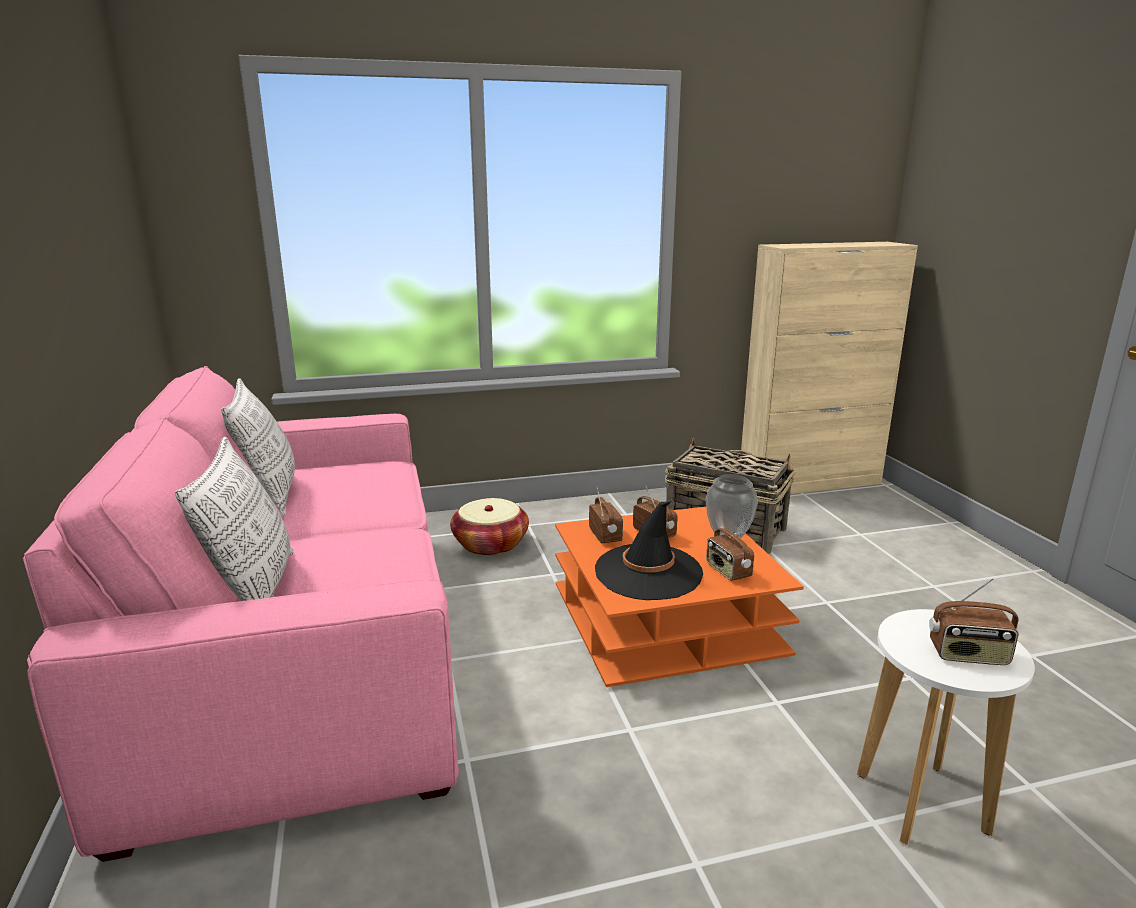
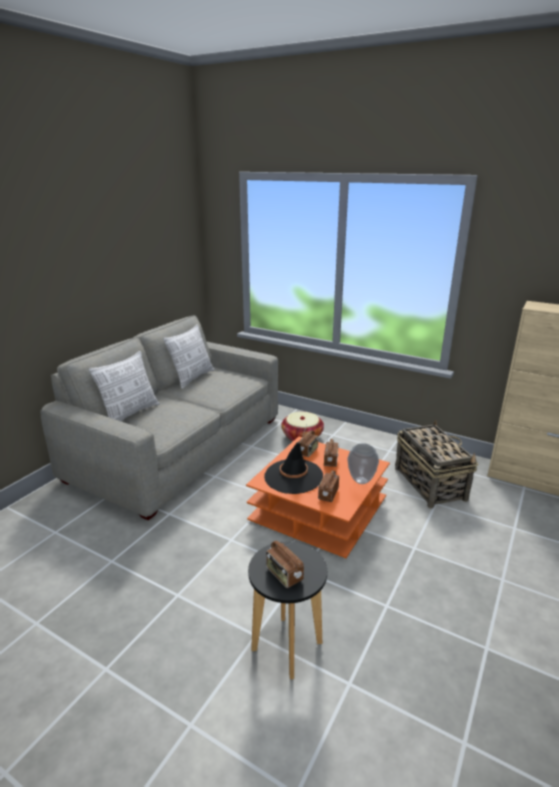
camera: 45 degrees right, 5 degrees up
pink sofa [23,366,459,862] -> grey sofa [40,315,278,520]
white stool [857,609,1035,845] -> black stool [248,542,327,679]

